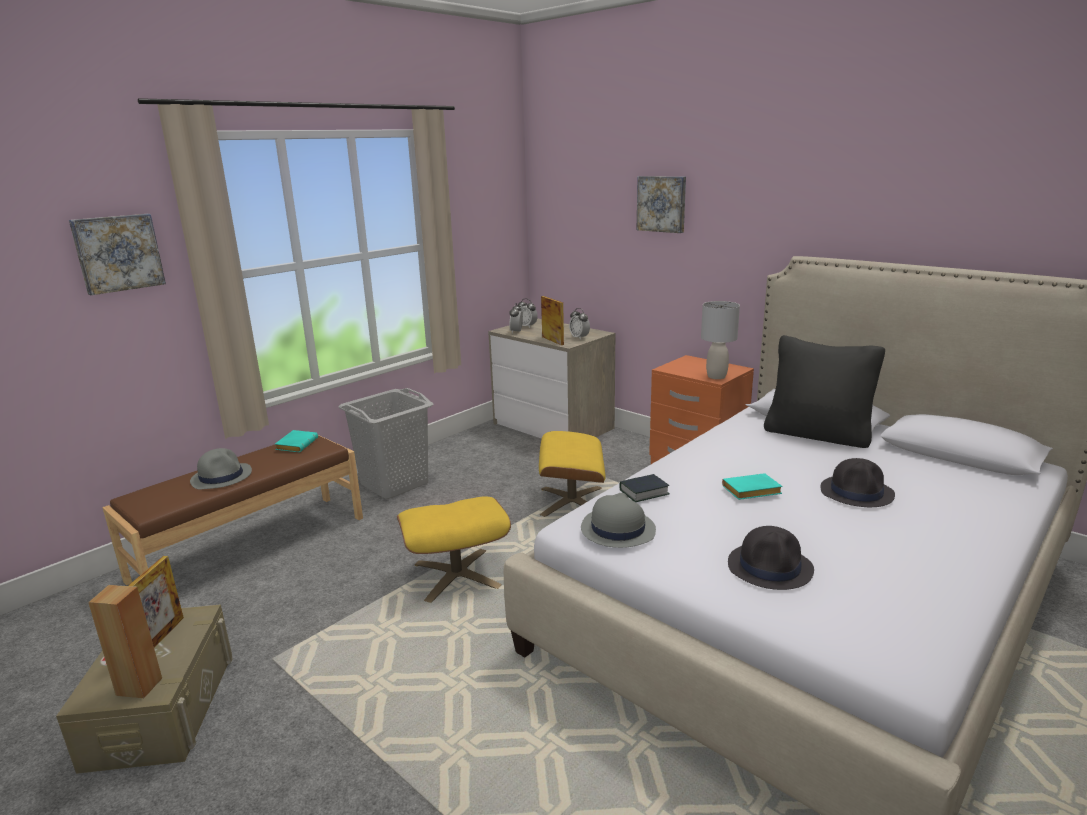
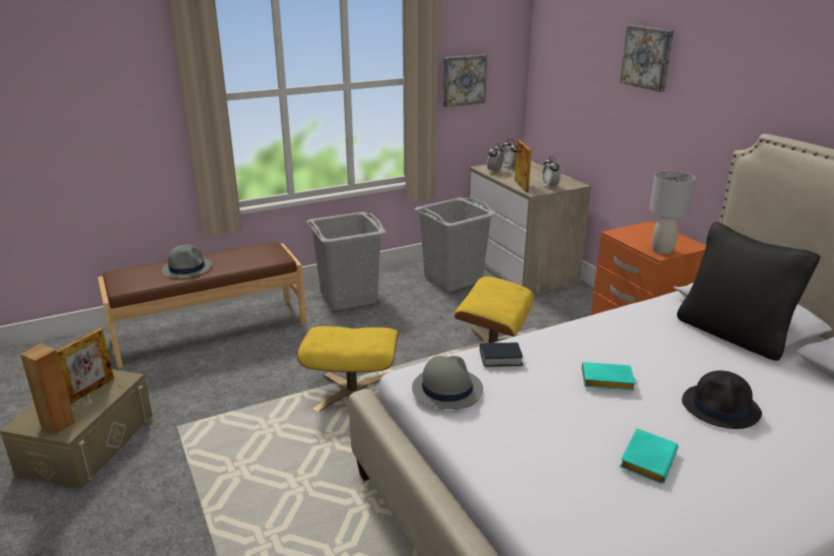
camera: 20 degrees right, 5 degrees up
picture [69,214,166,295] -> picture moved to [443,55,487,107]
turquoise book [275,430,318,452] -> turquoise book moved to [619,428,678,484]
black hat [728,526,814,590] -> none
none -> grey laundry basket [415,197,496,291]

